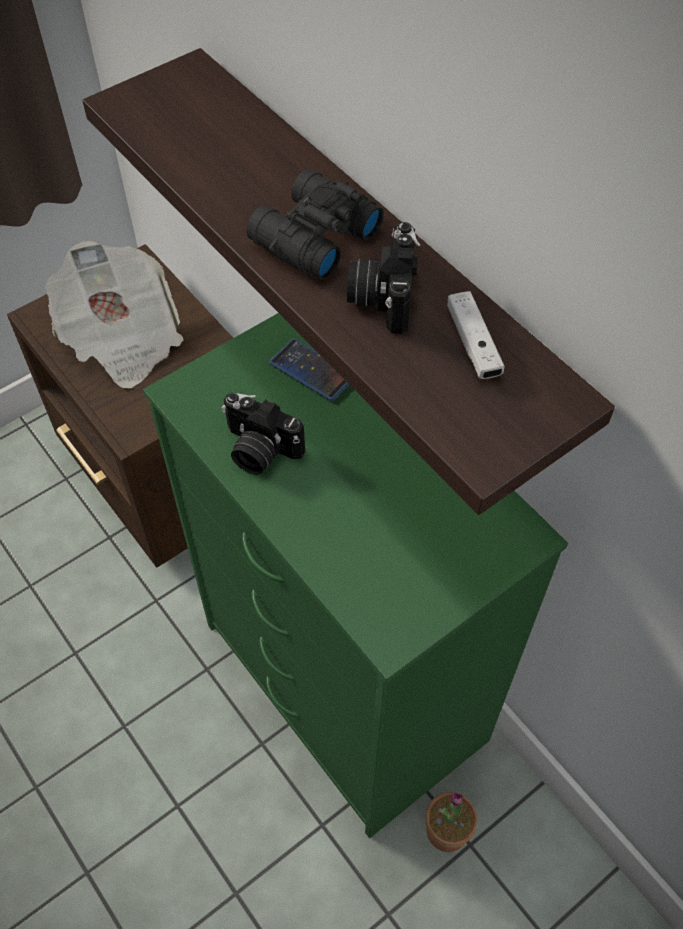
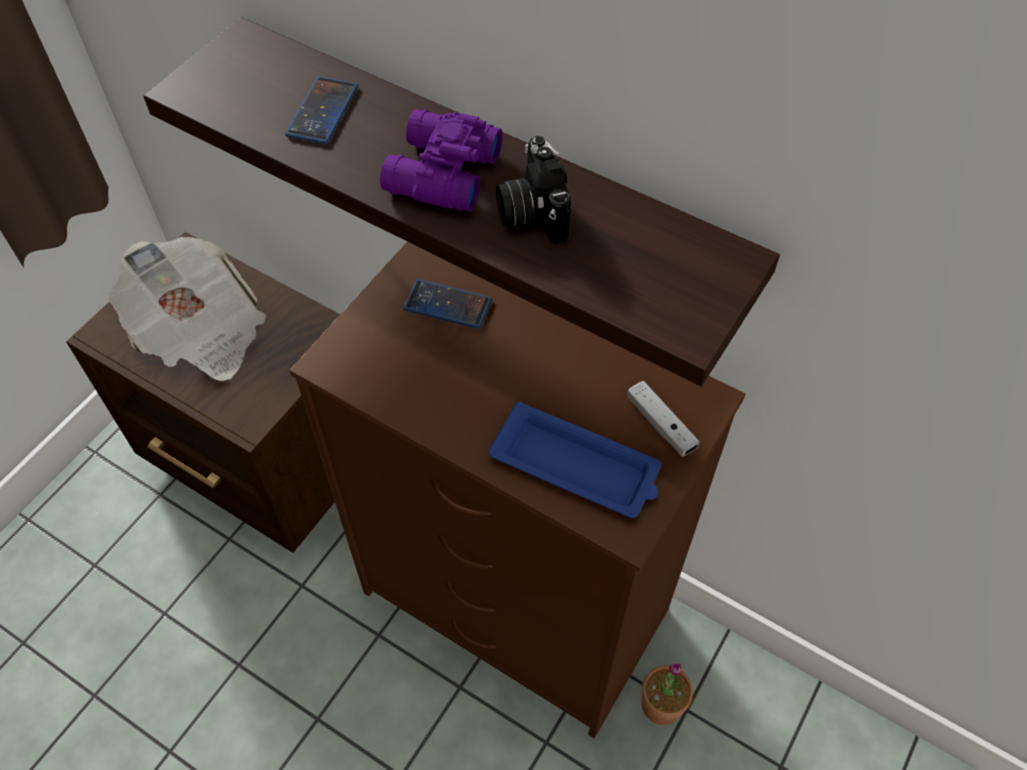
camera: 20 degrees left, 0 degrees up
green dresser [143,313,568,838] -> brown dresser [289,242,746,738]
camera [222,393,305,475] -> none
black binoculars [246,169,384,280] -> purple binoculars [380,109,503,211]
white game controller [447,291,504,379] -> white game controller moved to [627,381,699,457]
none -> phone [285,76,358,144]
none -> blue tray [489,402,661,518]

